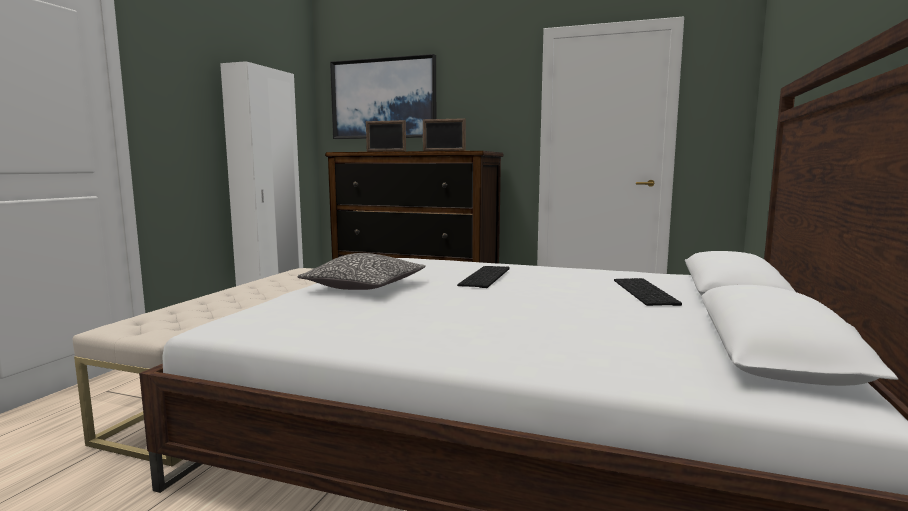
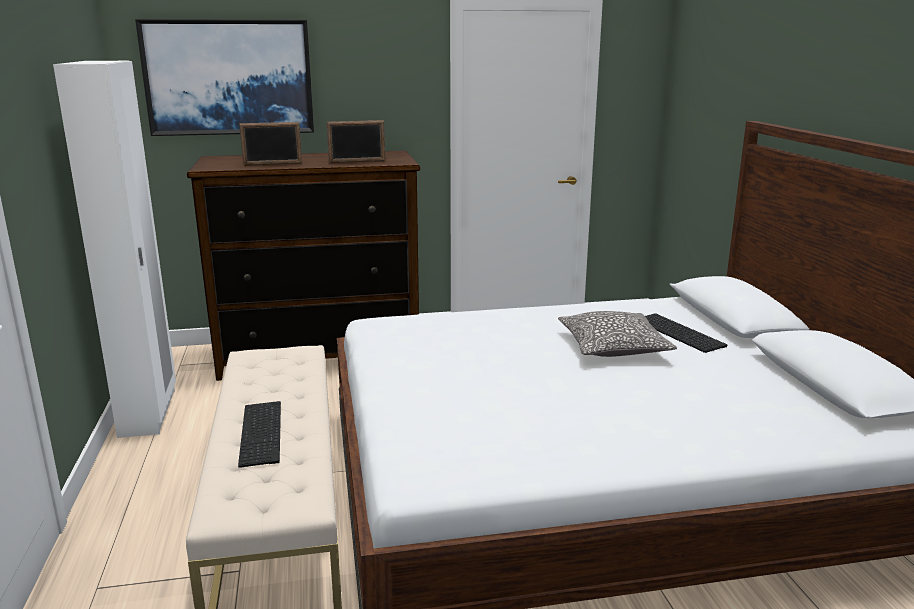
camera: 30 degrees left, 10 degrees up
pillow [298,253,426,290] -> pillow moved to [558,311,677,357]
keyboard [457,266,510,288] -> keyboard moved to [238,401,281,468]

